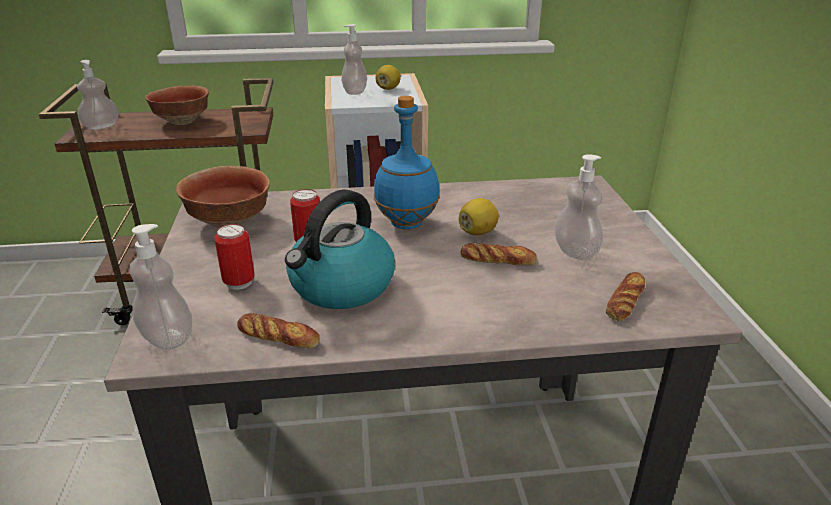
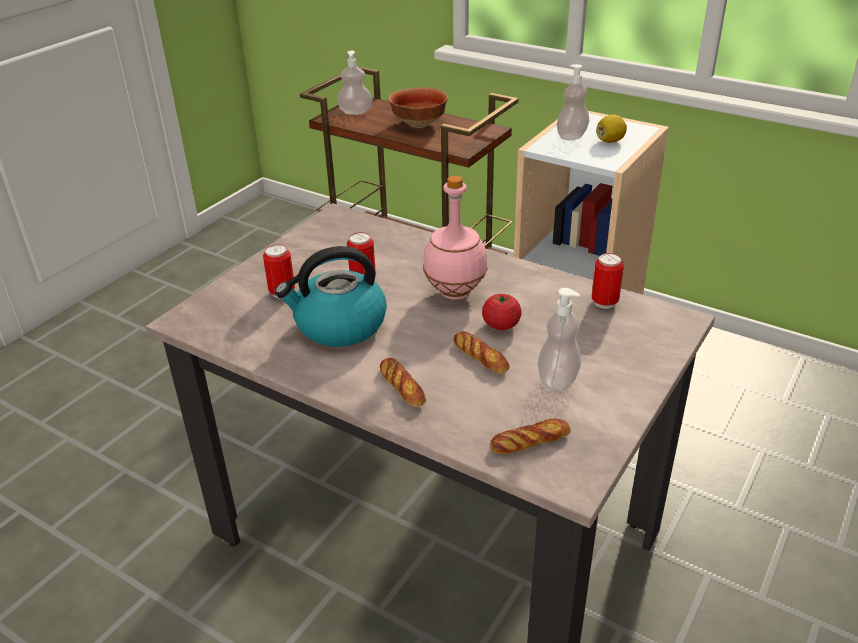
camera: 40 degrees right, 5 degrees up
soap dispenser [130,224,192,350] -> none
bowl [176,166,270,228] -> none
bread [237,313,320,349] -> bread moved to [380,358,426,408]
blue bottle [374,96,440,229] -> pink bottle [423,175,488,299]
lemon [459,198,499,235] -> tomato [482,294,522,330]
none -> can [592,253,624,309]

